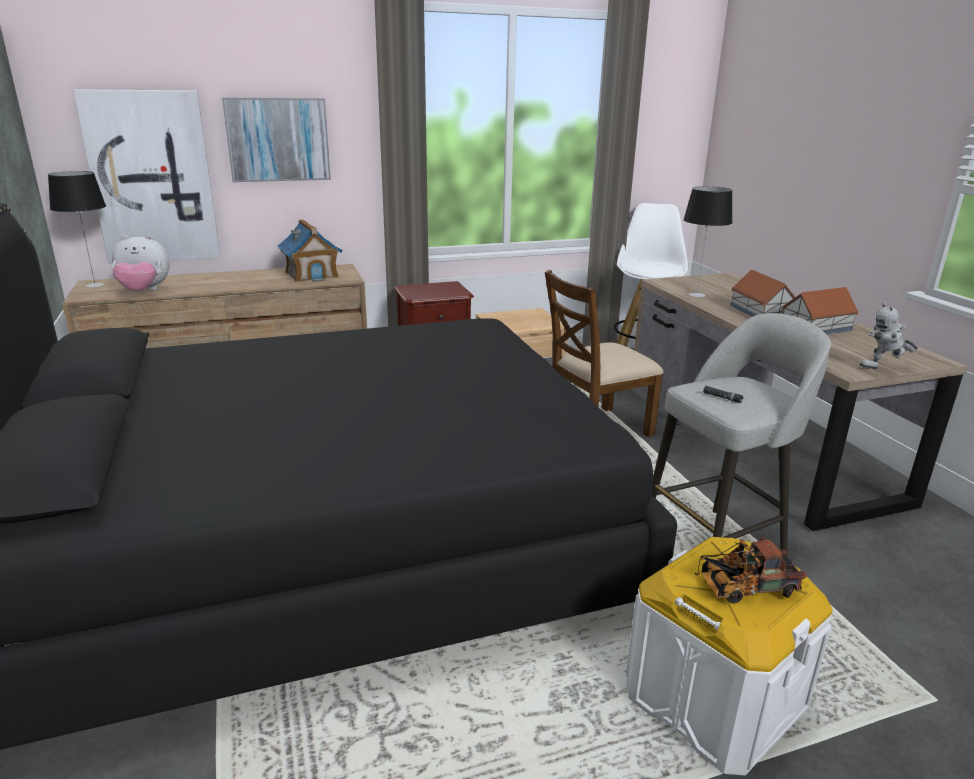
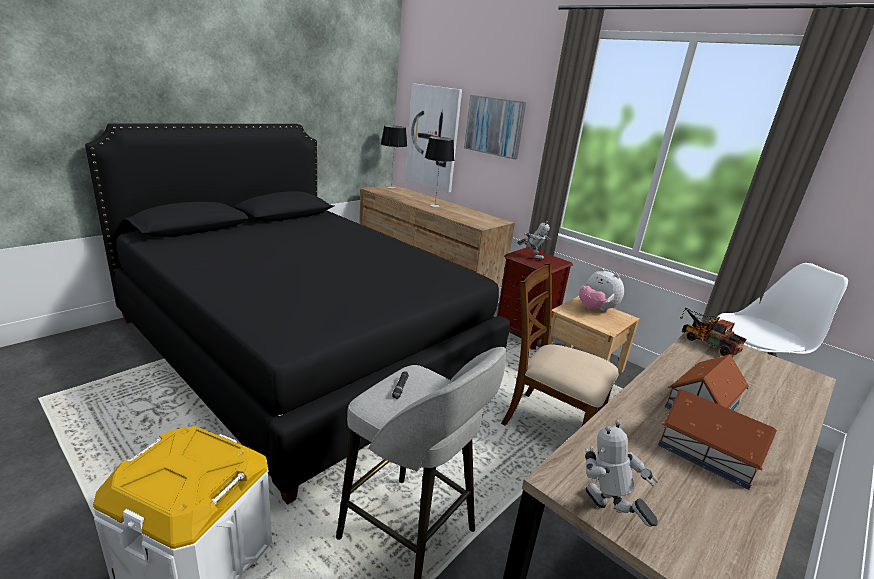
camera: 60 degrees right, 0 degrees up
plush toy [111,235,170,291] -> plush toy moved to [579,268,624,312]
toy house [277,220,342,282] -> none
table lamp [684,186,732,297] -> table lamp moved to [425,136,454,207]
toy truck [695,536,807,604] -> toy truck moved to [680,308,746,356]
none -> toy robot [517,221,551,260]

